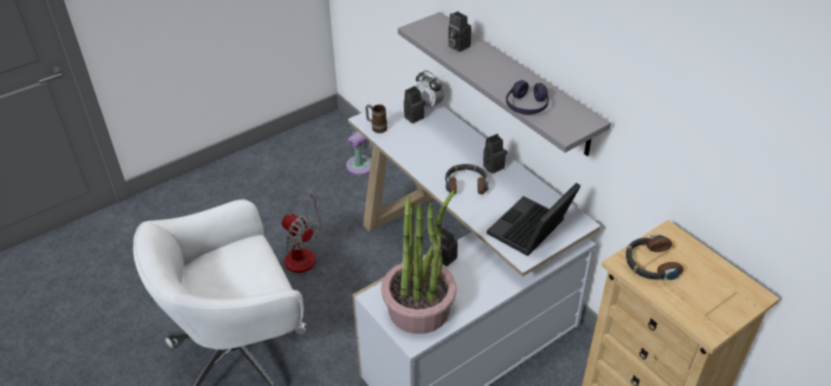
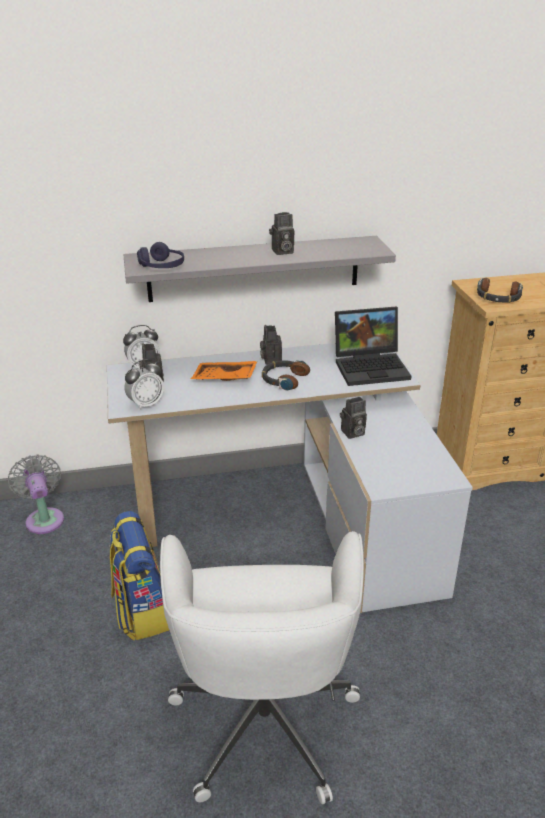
camera: 65 degrees left, 10 degrees down
fan [282,188,322,273] -> backpack [109,511,169,641]
mug [365,104,387,133] -> alarm clock [124,359,164,411]
potted plant [381,190,457,334] -> none
camera [448,11,471,52] -> camera moved to [269,212,294,255]
laptop [487,183,581,256] -> laptop turned 75 degrees counterclockwise [335,307,411,386]
purple headphones [506,80,549,115] -> purple headphones moved to [137,242,184,268]
none -> orange tray [191,361,258,381]

